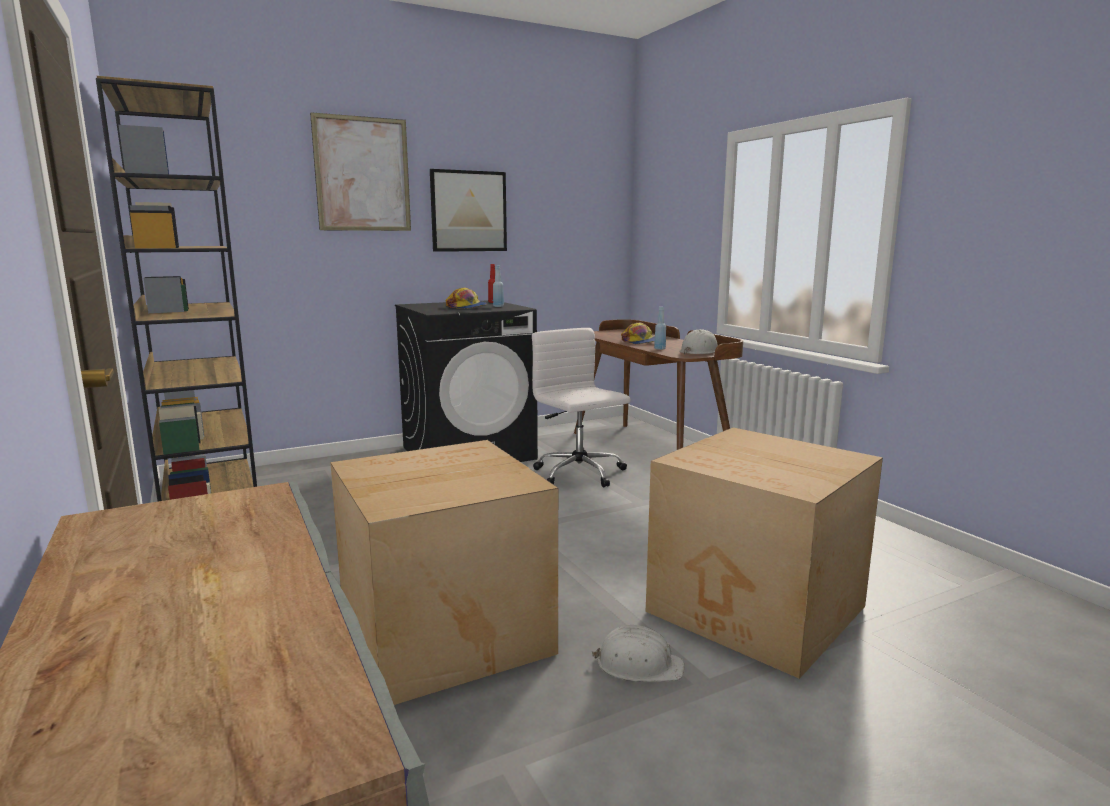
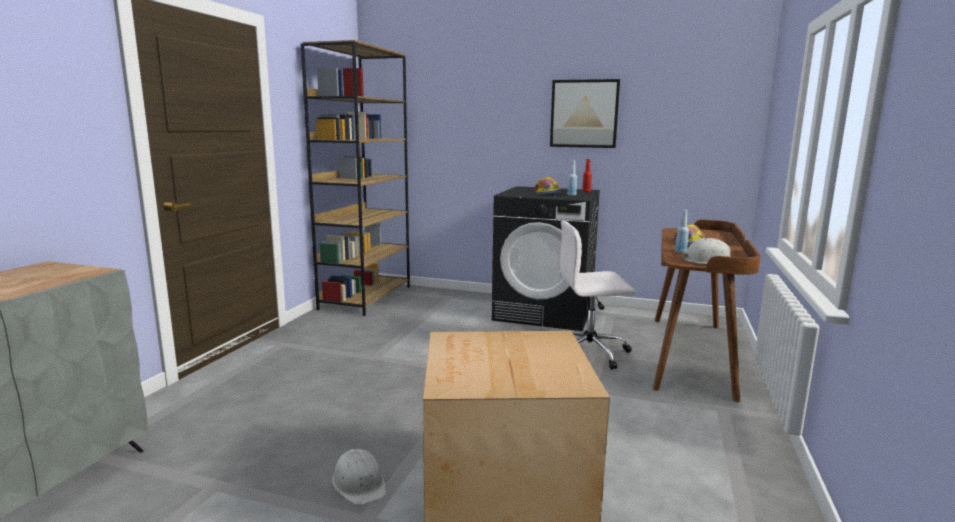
camera: 45 degrees right, 0 degrees up
picture [310,112,411,231] -> none
cardboard box [330,440,558,705] -> none
white office chair [532,328,631,488] -> white office chair turned 105 degrees counterclockwise [560,221,636,370]

